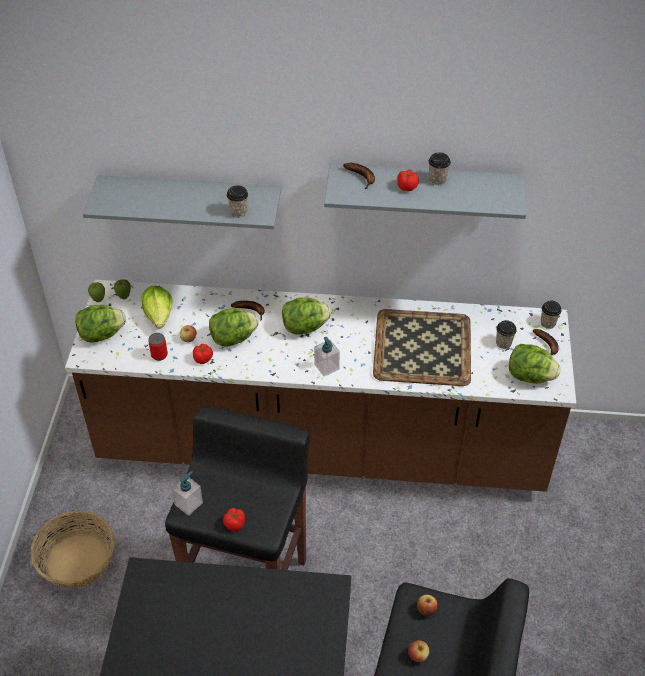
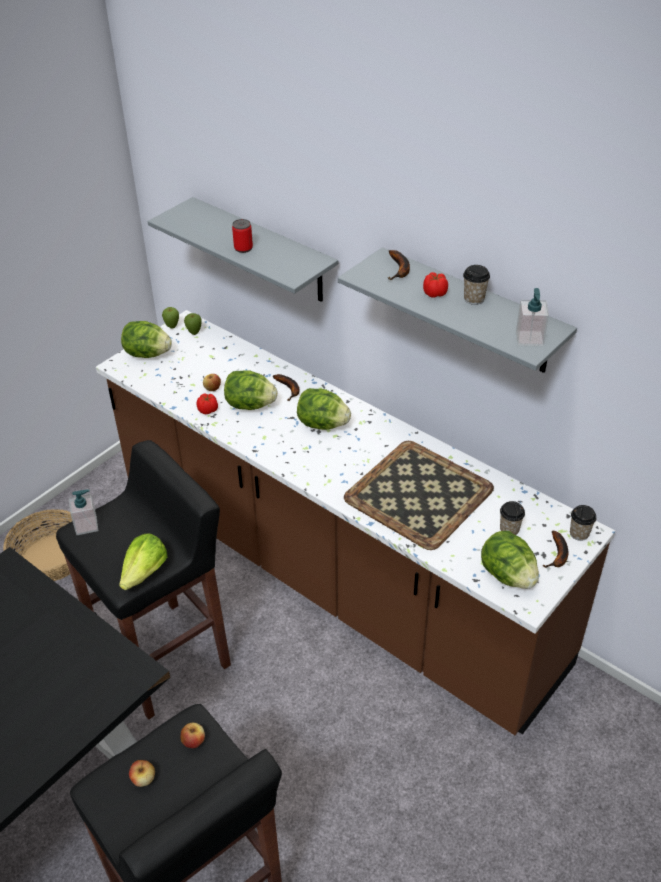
camera: 35 degrees right, 5 degrees down
lettuce [142,286,172,329] -> lettuce moved to [119,534,167,590]
can [148,333,168,361] -> can moved to [232,219,253,253]
tomato [223,508,245,531] -> none
cup [227,185,248,217] -> none
soap dispenser [314,337,340,376] -> soap dispenser moved to [516,288,549,346]

